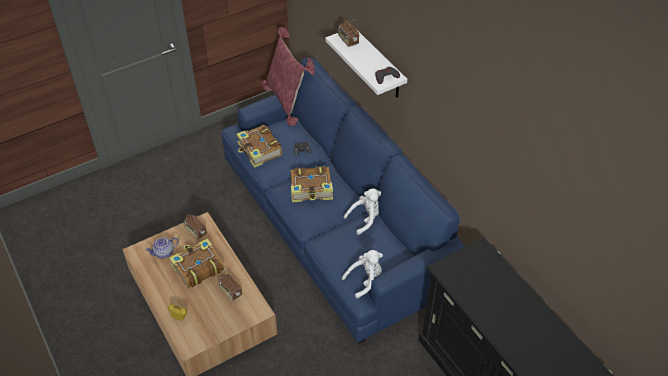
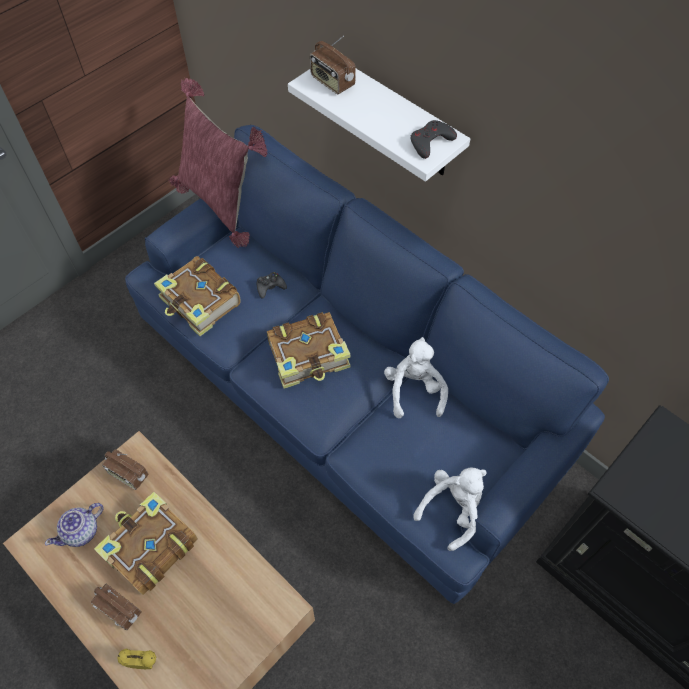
camera: 15 degrees left, 10 degrees up
radio [218,273,242,301] -> radio moved to [91,584,142,630]
white plush toy [344,188,381,235] -> white plush toy turned 45 degrees counterclockwise [384,337,448,418]

